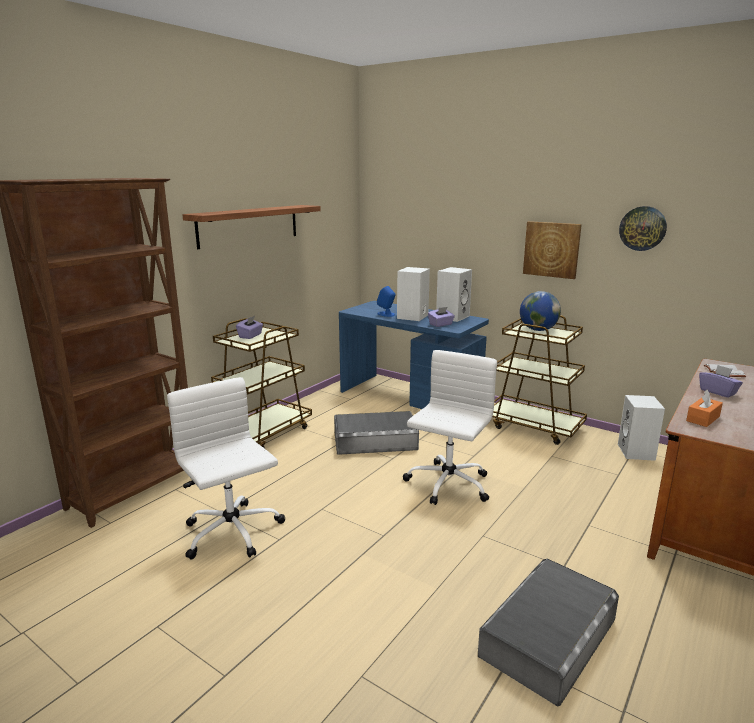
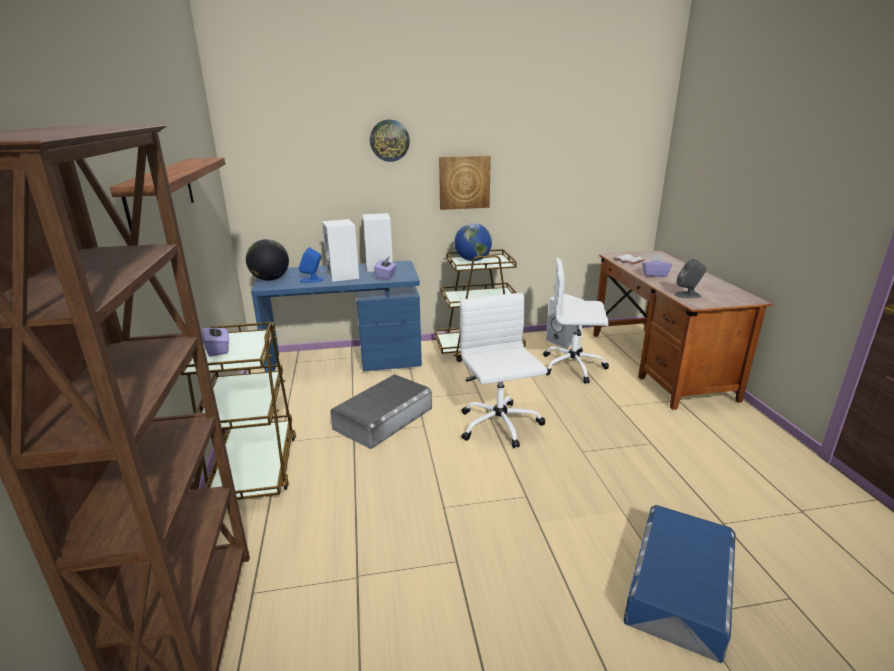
camera: 45 degrees left, 5 degrees up
white office chair [167,377,285,559] -> white office chair moved to [543,258,609,384]
grey storage box [478,559,619,707] -> none
wall clock [619,206,667,251] -> wall clock moved to [370,120,410,162]
orange tissue box [686,390,723,427] -> grey speaker [674,259,707,298]
none -> globe [246,239,289,281]
none -> blue storage box [624,505,736,663]

